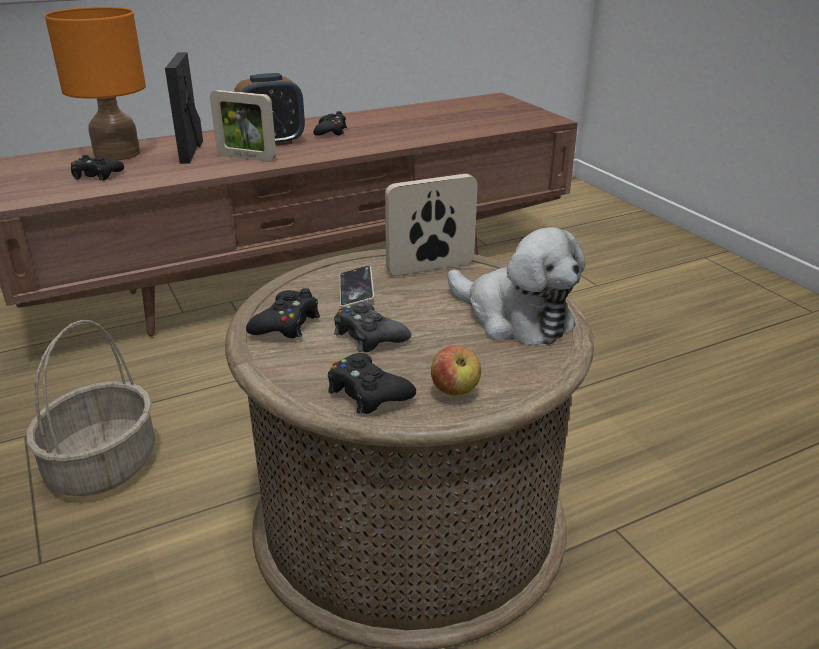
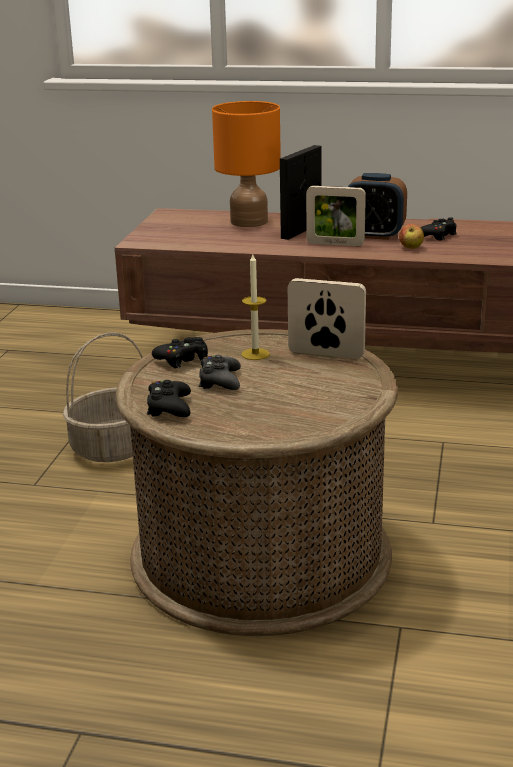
camera: 40 degrees right, 5 degrees down
black game controller [71,155,124,180] -> none
picture frame [210,90,276,162] -> picture frame turned 45 degrees counterclockwise [306,186,366,246]
phone [340,266,374,308] -> candle [242,254,270,360]
apple [431,345,481,395] -> apple moved to [399,224,424,249]
plush toy [447,227,586,346] -> none

